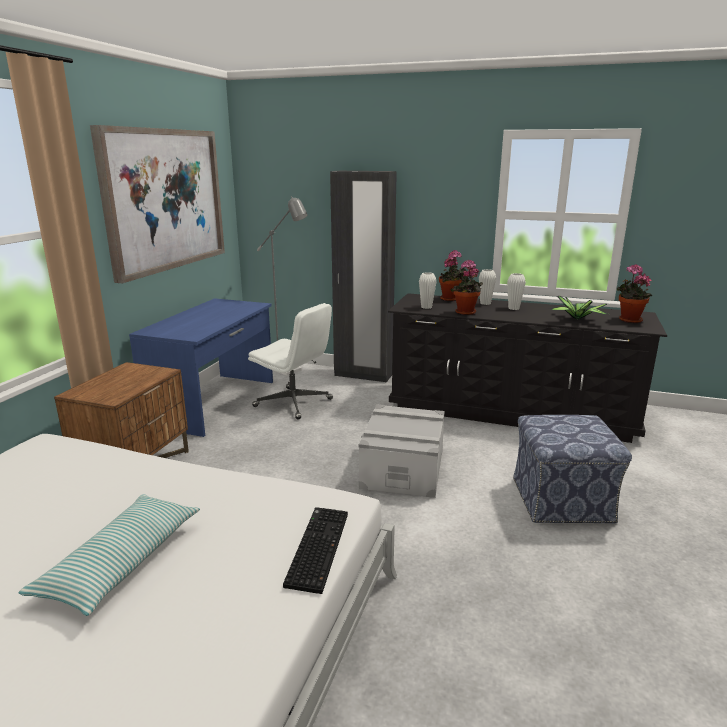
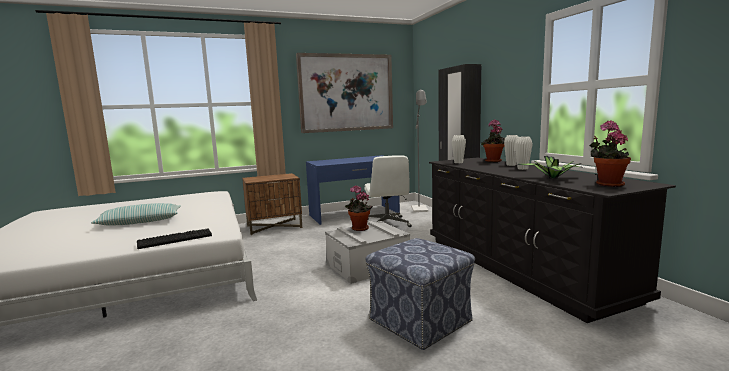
camera: 50 degrees right, 10 degrees down
potted plant [450,259,483,315] -> potted plant moved to [345,185,373,231]

